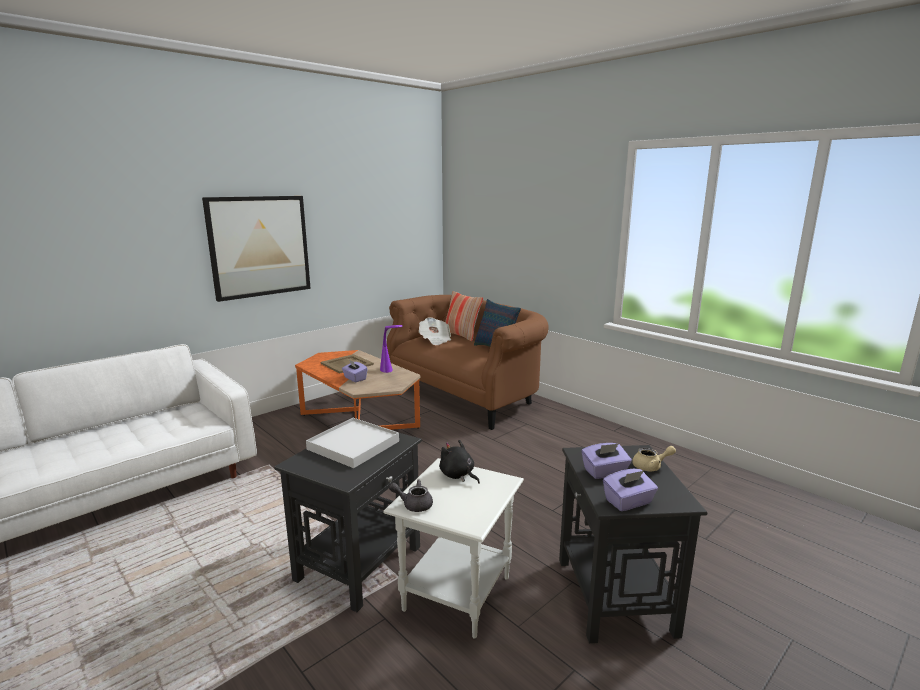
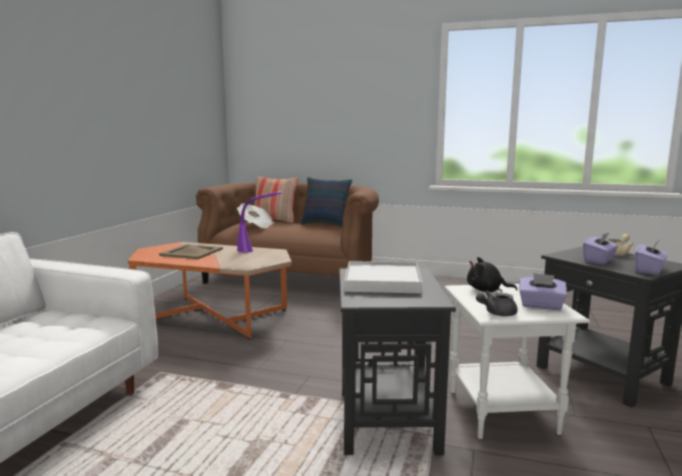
camera: 30 degrees left, 5 degrees down
picture [202,196,311,302] -> none
purple tissue box [342,360,368,382] -> purple tissue box moved to [519,273,567,310]

